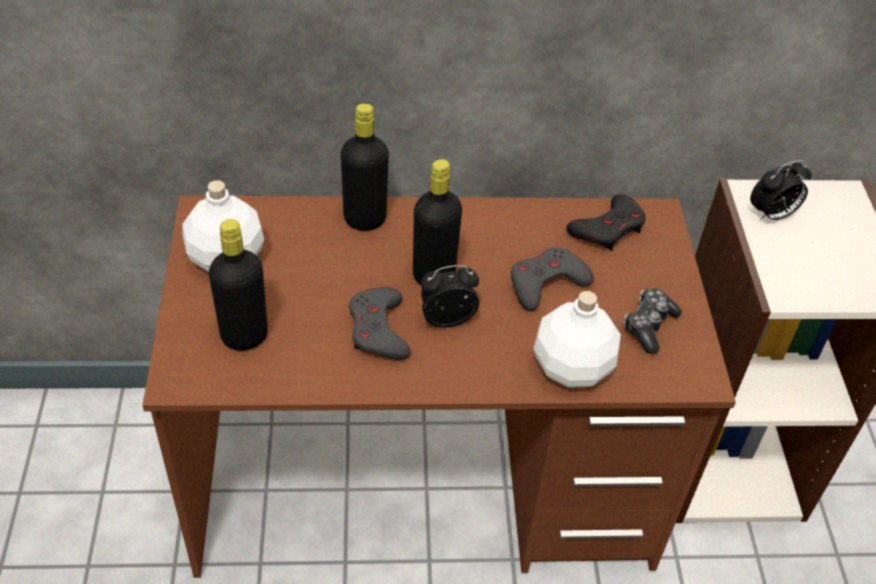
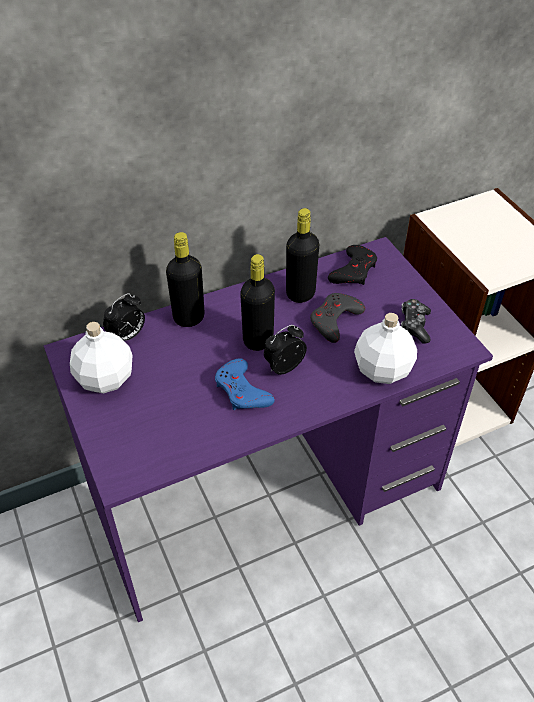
camera: 20 degrees left, 0 degrees up
brown desk [142,195,736,578] -> purple desk [44,237,493,622]
black bottle [209,219,268,351] -> black bottle moved to [286,208,319,303]
grey game controller [349,287,411,360] -> blue game controller [215,358,275,410]
alarm clock [750,160,812,222] -> alarm clock moved to [103,293,145,341]

